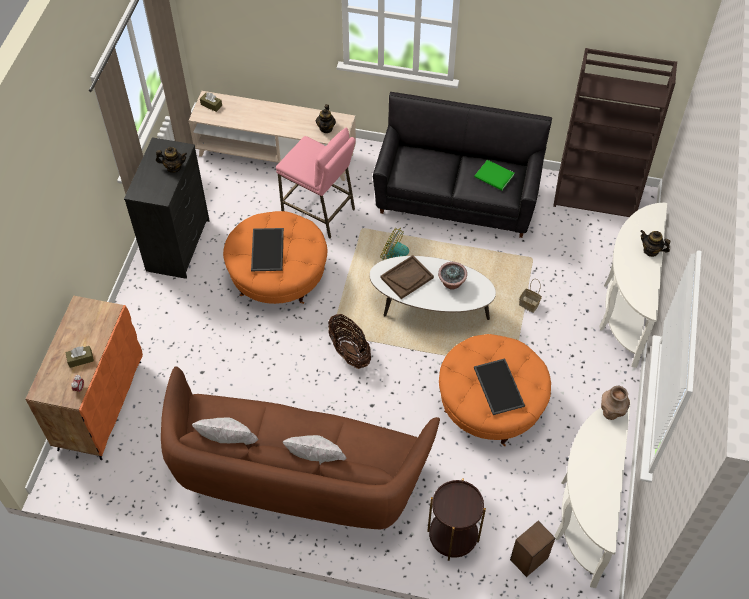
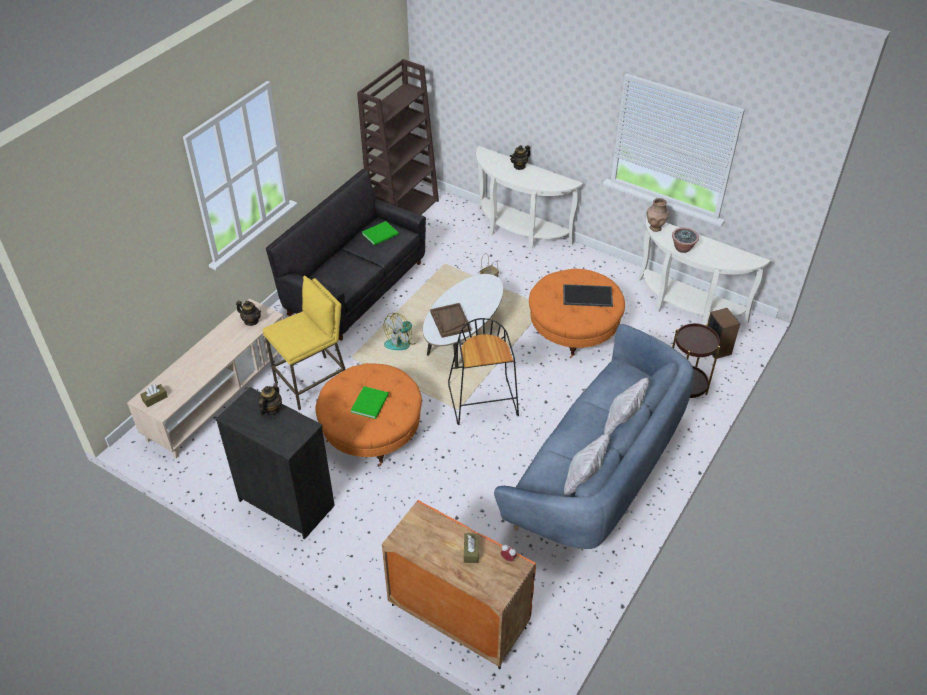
camera: 70 degrees left, 10 degrees down
brown sofa [161,366,440,529] -> blue sofa [494,324,694,549]
tray [251,228,284,271] -> green book [351,386,389,419]
pink stool [276,128,356,238] -> yellow stool [263,276,346,410]
basket [328,314,371,369] -> black stool [448,318,519,425]
potted plant [438,262,467,290] -> potted plant moved to [672,227,699,253]

